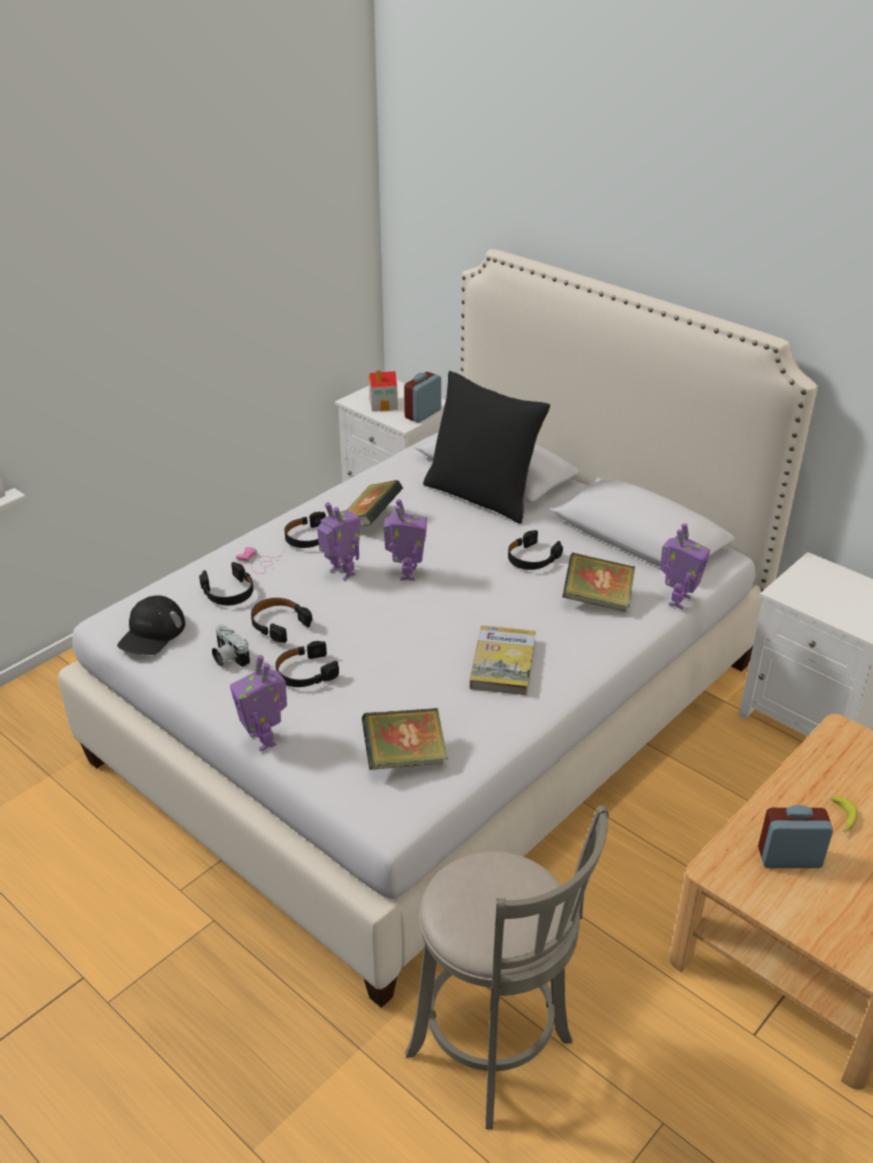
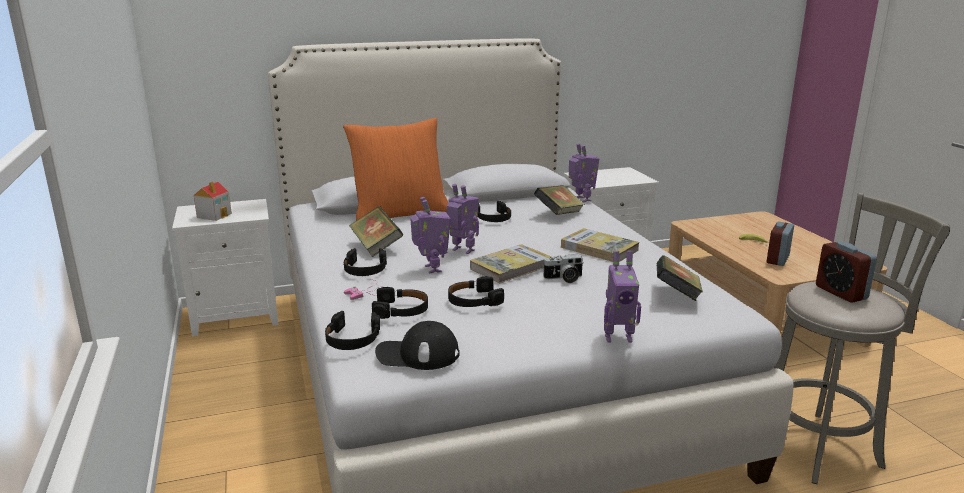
camera: 60 degrees left, 15 degrees down
black cap [117,595,185,655] -> black cap turned 135 degrees clockwise [375,321,460,370]
camera [212,624,250,667] -> camera moved to [543,254,584,283]
black headphones [275,641,339,687] -> black headphones moved to [325,311,380,350]
toy robot [317,502,360,580] -> toy robot turned 90 degrees clockwise [410,197,451,274]
alarm clock [404,372,441,423] -> alarm clock moved to [816,241,877,302]
black pillow [423,371,550,524] -> orange pillow [343,118,448,221]
none -> book [470,244,552,283]

